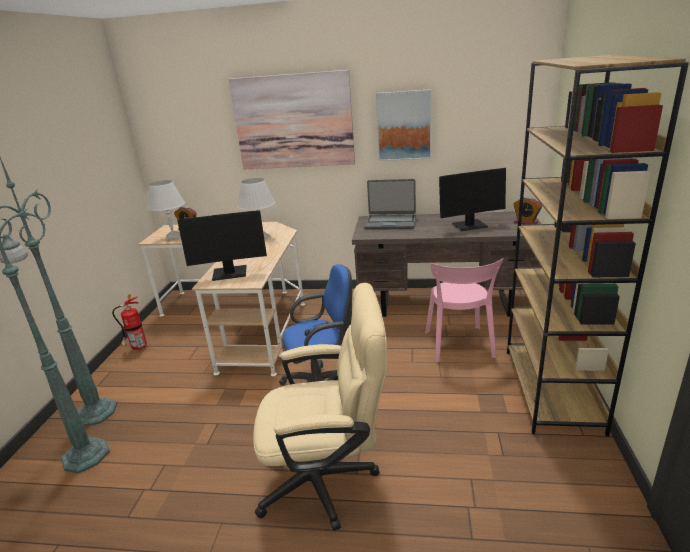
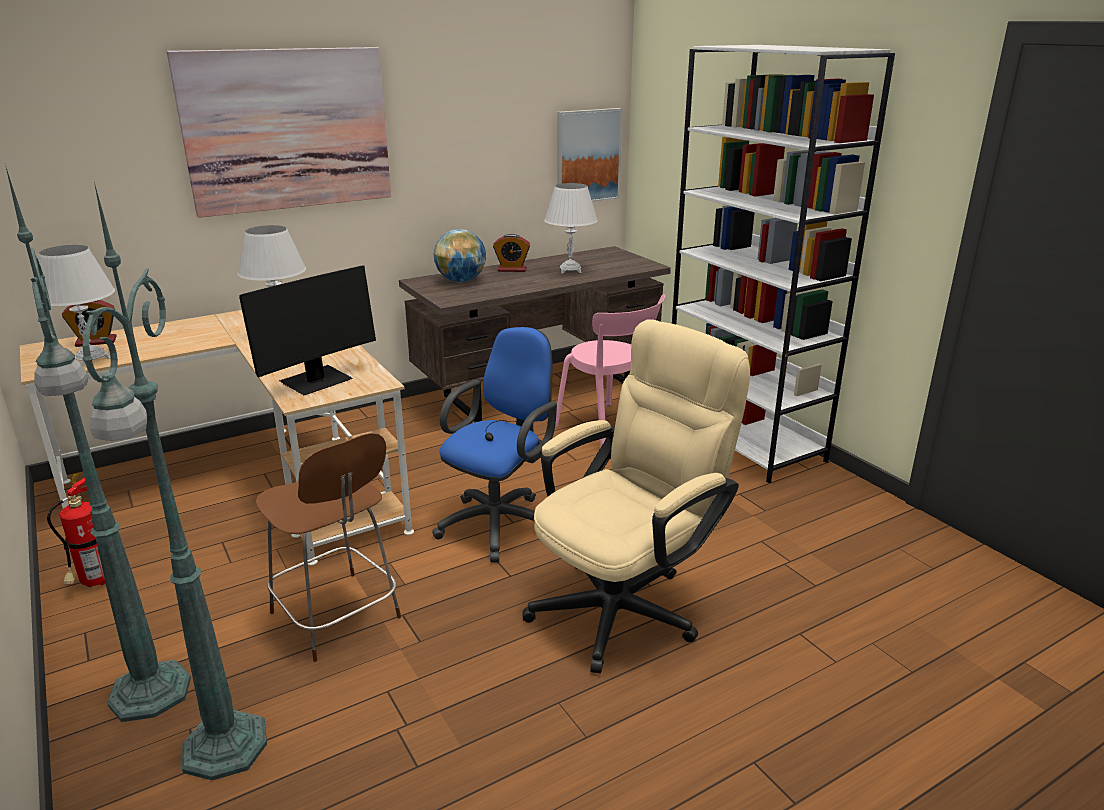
camera: 40 degrees left, 0 degrees up
laptop [364,179,416,229] -> globe [434,229,486,282]
picture [376,89,432,161] -> picture moved to [557,108,622,202]
monitor [439,168,506,231] -> white table lamp [544,183,598,274]
brown bookcase [507,55,689,436] -> white bookcase [672,45,895,483]
alarm clock [513,197,542,225] -> alarm clock moved to [493,234,530,272]
none -> brown chair [256,433,401,662]

